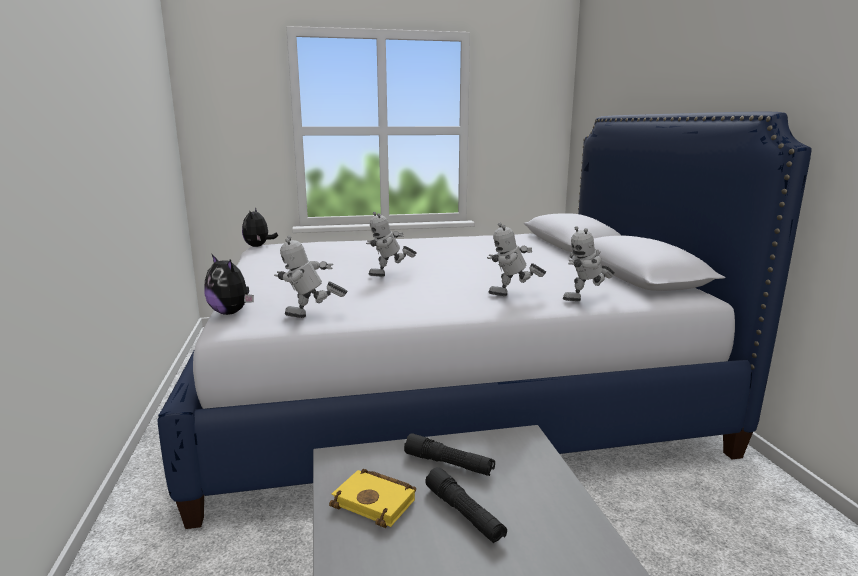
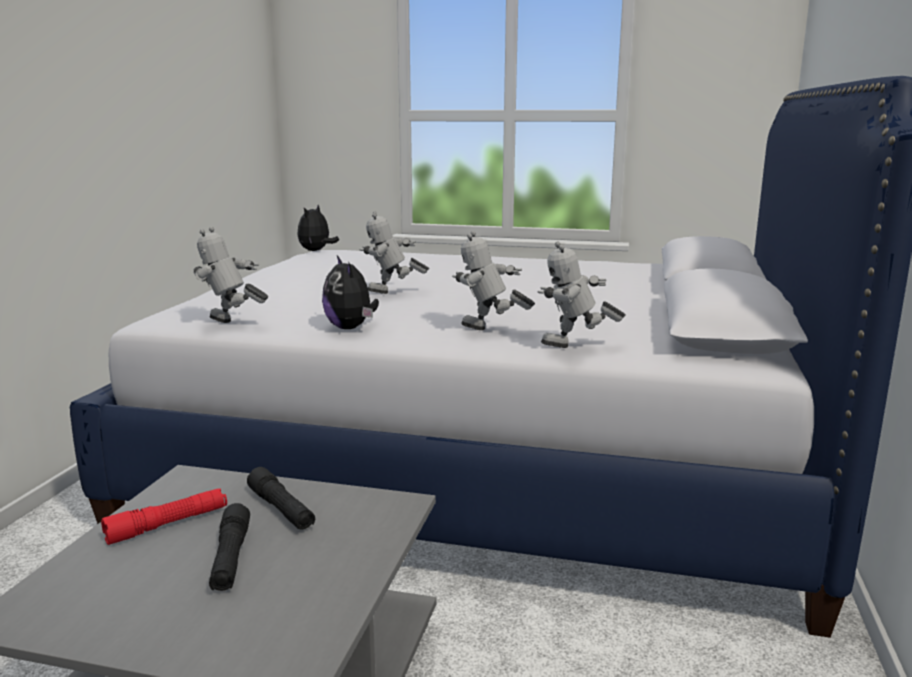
camera: 25 degrees right, 0 degrees up
plush toy [204,255,254,315] -> plush toy moved to [322,256,379,329]
yellow book [329,469,416,528] -> red flashlight [101,488,227,545]

